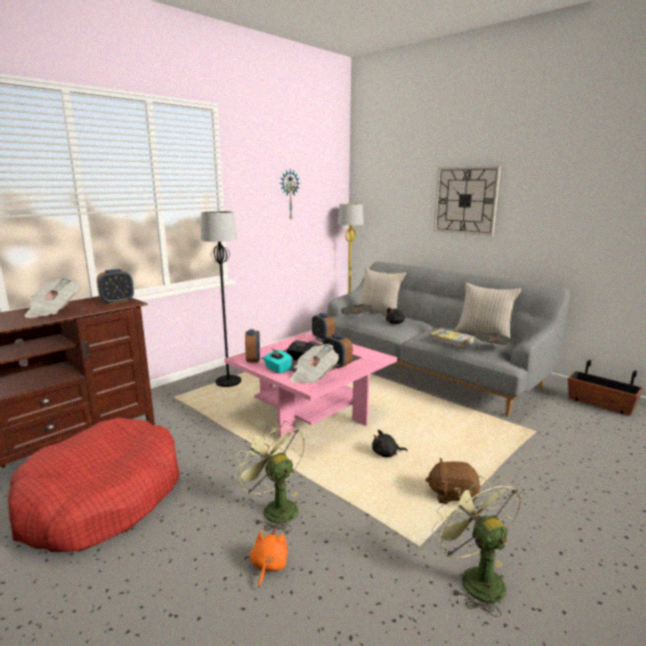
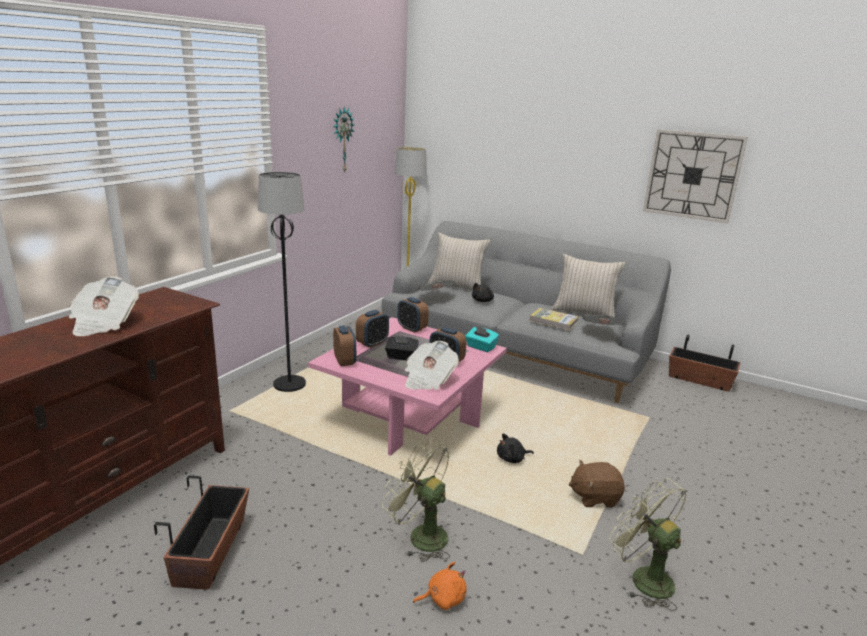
camera: 15 degrees left, 5 degrees up
red dog bed [8,417,180,552] -> planter [154,476,249,589]
alarm clock [97,269,134,304] -> alarm clock moved to [356,310,389,348]
orange plush toy [250,528,288,588] -> orange plush toy turned 75 degrees clockwise [413,562,467,610]
turquoise tissue box [263,349,292,374] -> turquoise tissue box moved to [465,326,499,352]
wall clock [434,166,501,236] -> wall clock moved to [643,129,748,223]

